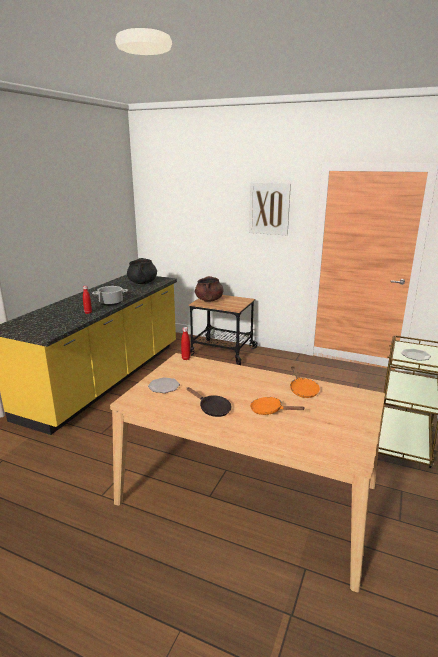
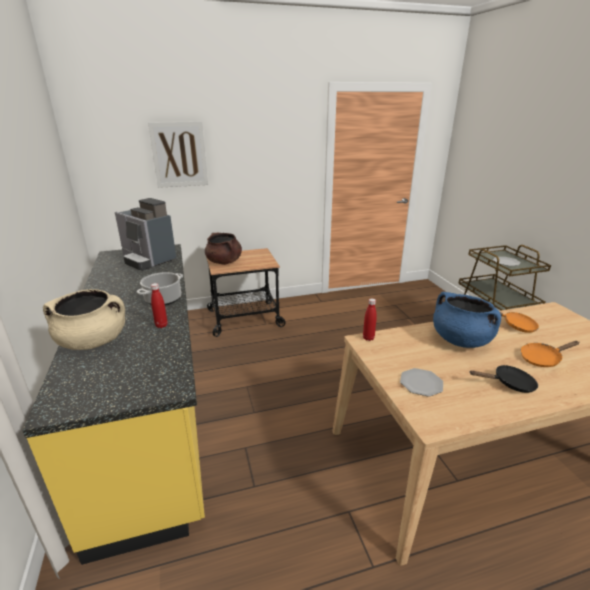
camera: 40 degrees left, 5 degrees up
black cooking pot [127,258,157,284] -> coffee machine [115,198,176,271]
picture [249,183,291,235] -> picture moved to [148,121,208,188]
none -> beige cooking pot [43,289,125,350]
none -> blue cooking pot [433,292,501,348]

